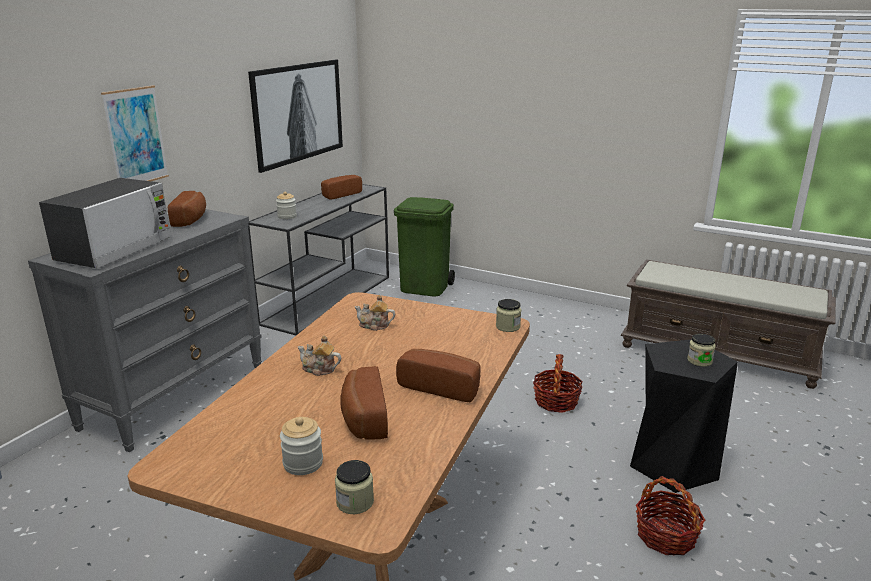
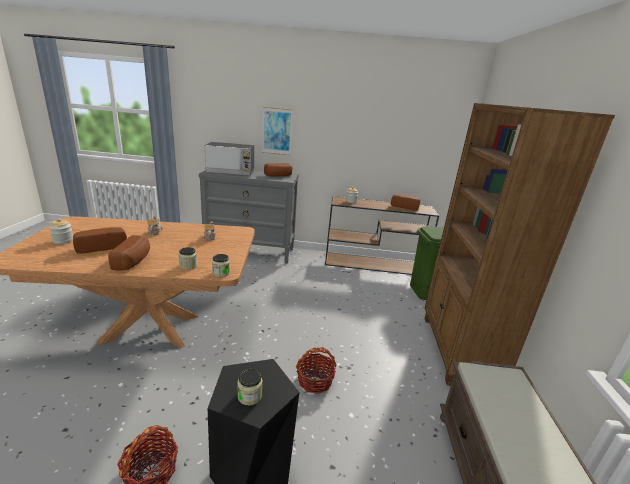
camera: 65 degrees right, 0 degrees up
picture [248,59,343,173] -> none
grey console table [248,184,389,336] -> brown console table [325,196,439,275]
jar [335,460,374,514] -> jar moved to [179,247,197,270]
none -> brown bookcase [425,103,615,386]

